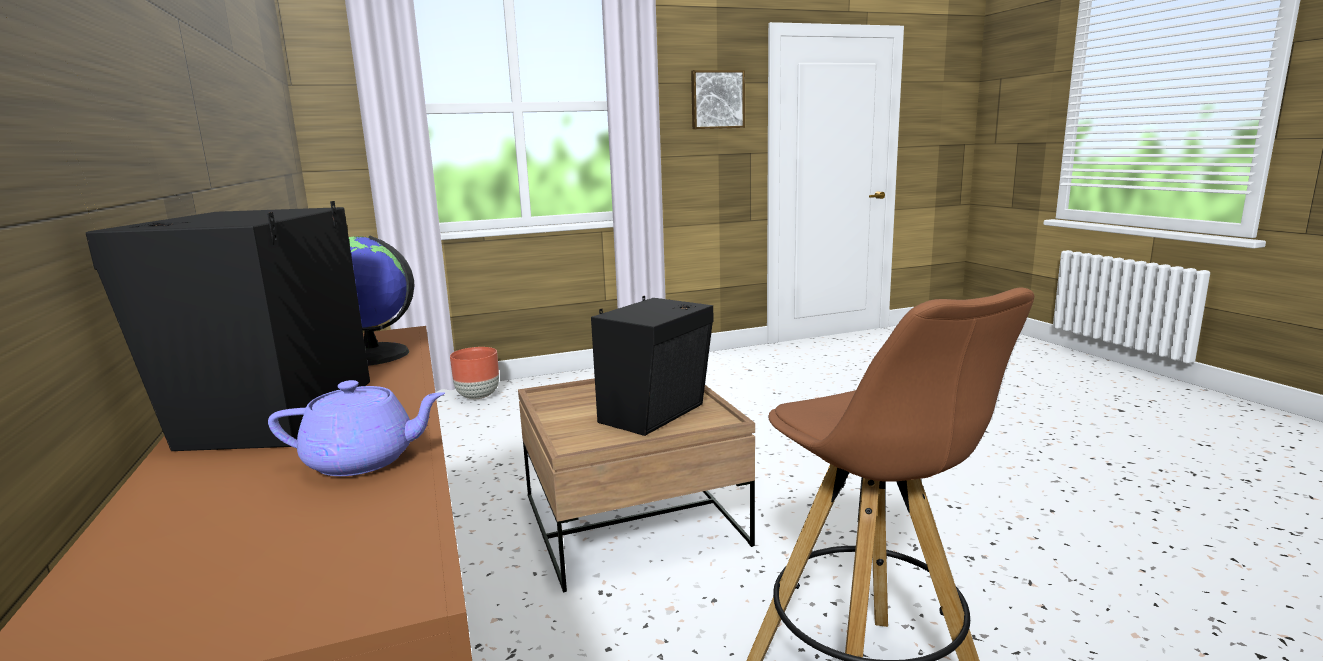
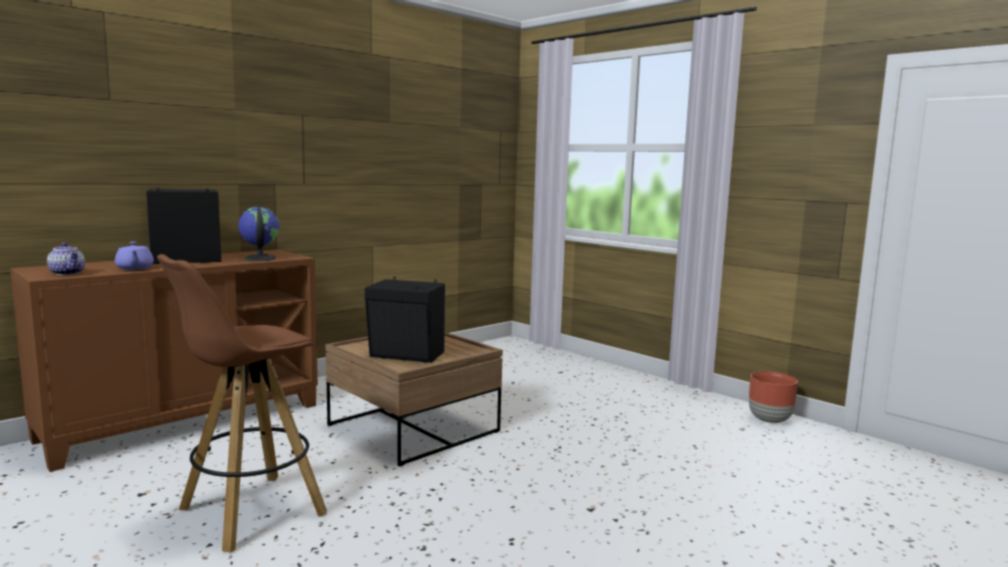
camera: 65 degrees right, 5 degrees down
brown planter [450,347,499,399] -> brown planter moved to [749,371,798,423]
picture [691,70,745,129] -> none
none -> teapot [47,242,85,275]

